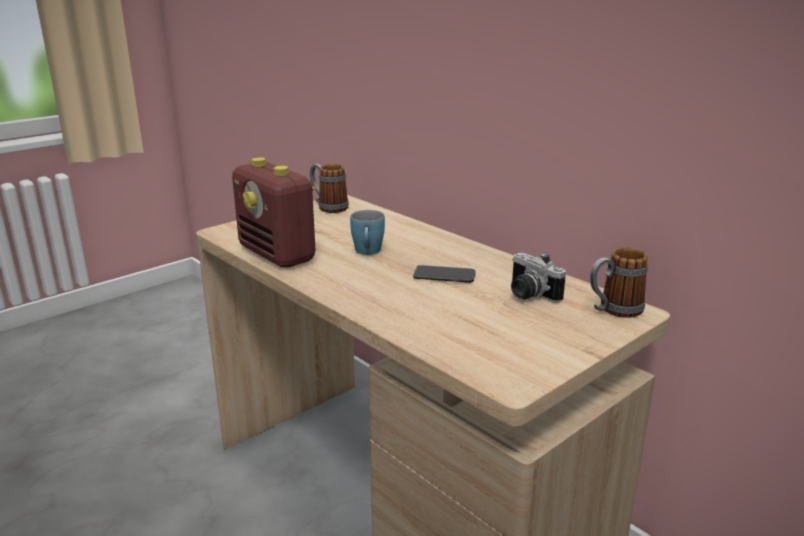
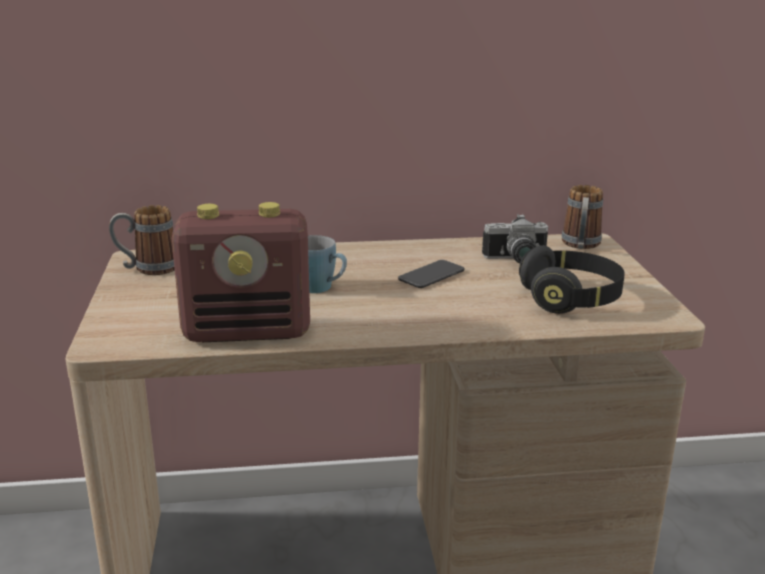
camera: 55 degrees left, 0 degrees up
none -> black headphones [519,245,625,314]

